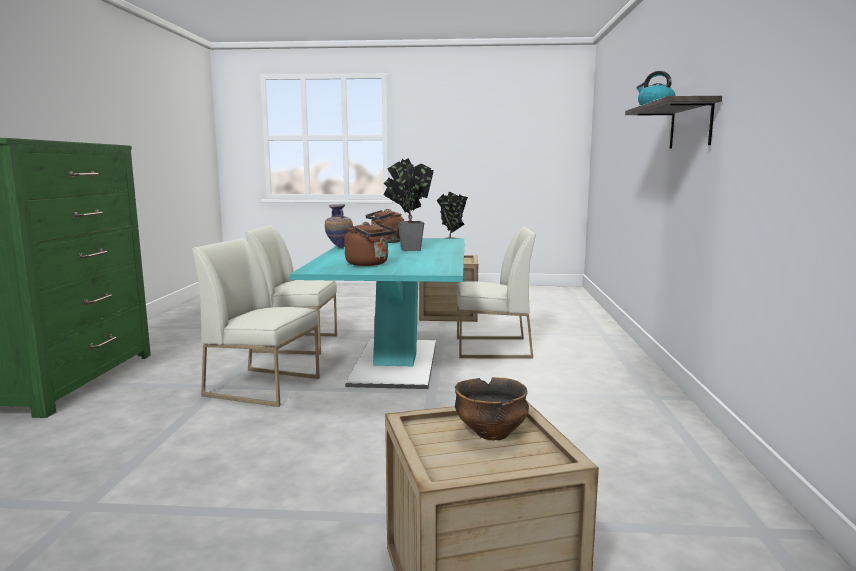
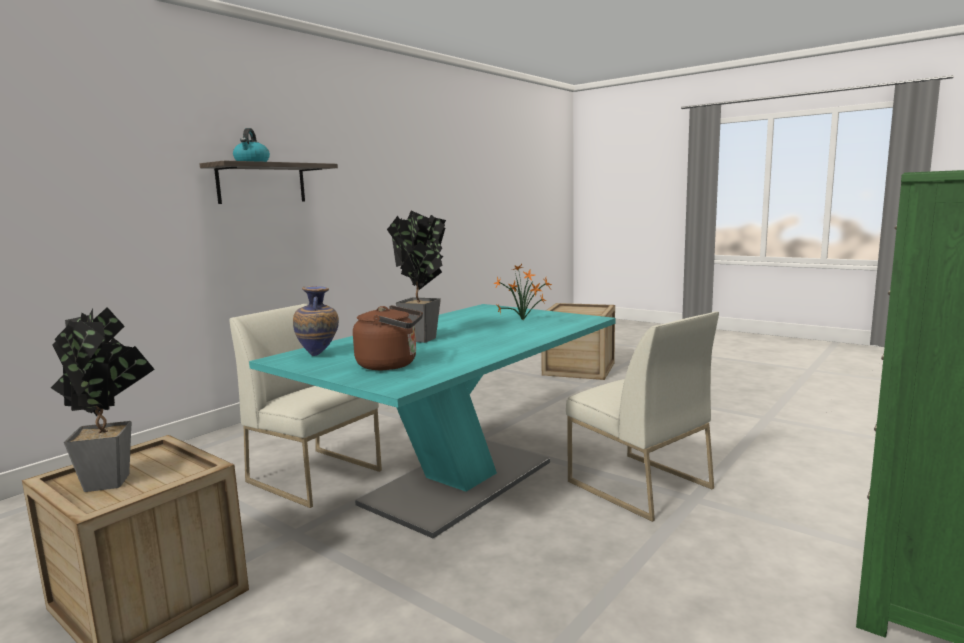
camera: 145 degrees left, 0 degrees up
white chair [245,225,337,355] -> none
vase [325,204,353,248] -> vase moved to [293,286,339,356]
brown kettle [344,222,396,266] -> potted plant [493,264,552,320]
bowl [455,377,529,440] -> none

